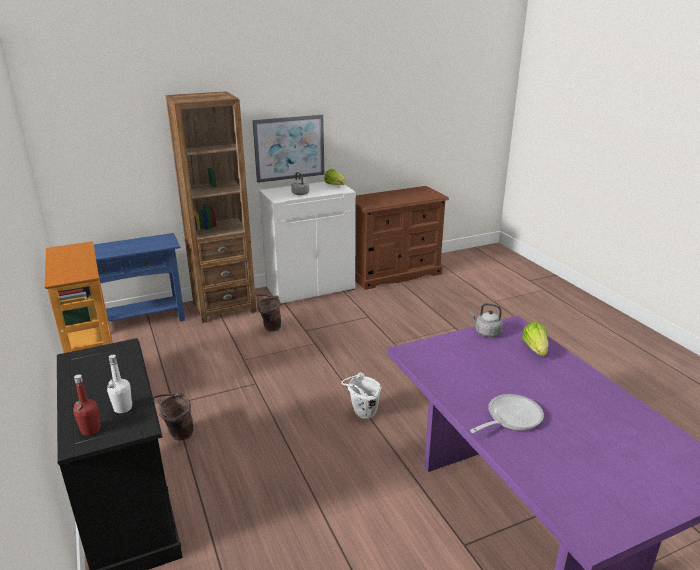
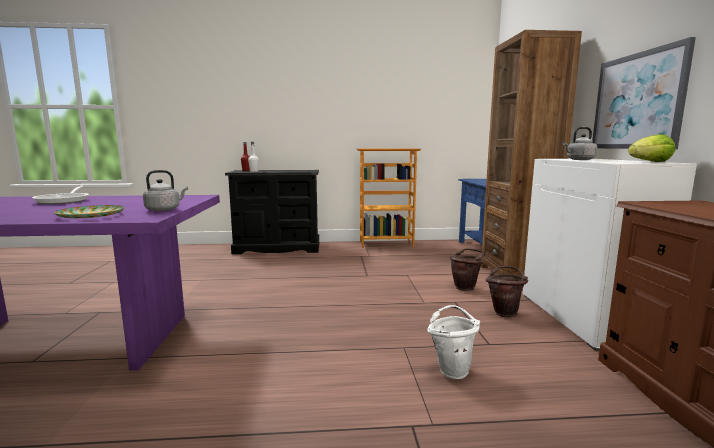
camera: 110 degrees right, 15 degrees down
brown bucket [153,391,193,441] -> brown bucket moved to [486,266,528,318]
white bucket [341,372,382,419] -> white bucket moved to [428,305,480,379]
lettuce [522,322,549,356] -> plate [54,205,124,218]

